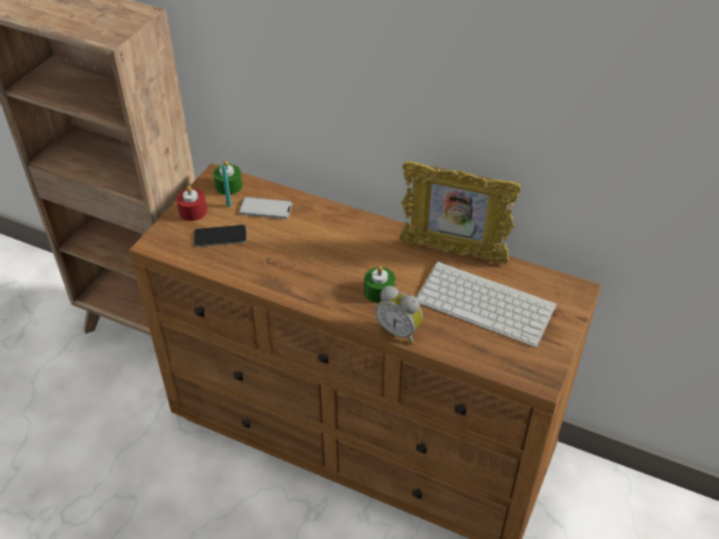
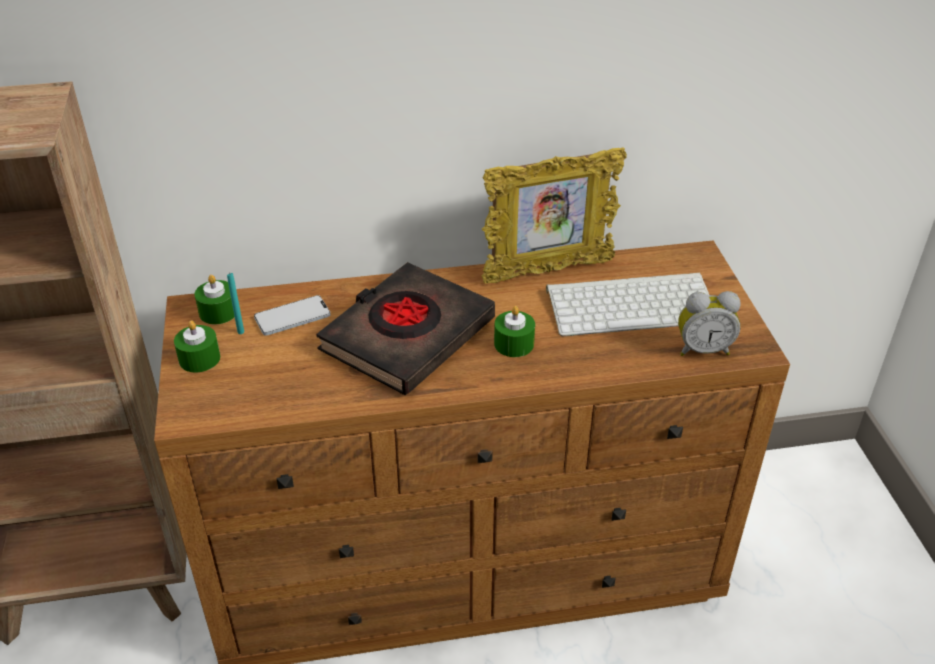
camera: 35 degrees left, 5 degrees down
red candle [176,186,207,221] -> green candle [174,320,220,373]
phone [194,225,247,247] -> none
alarm clock [375,286,423,344] -> alarm clock moved to [678,291,741,356]
none -> black book [316,262,495,395]

